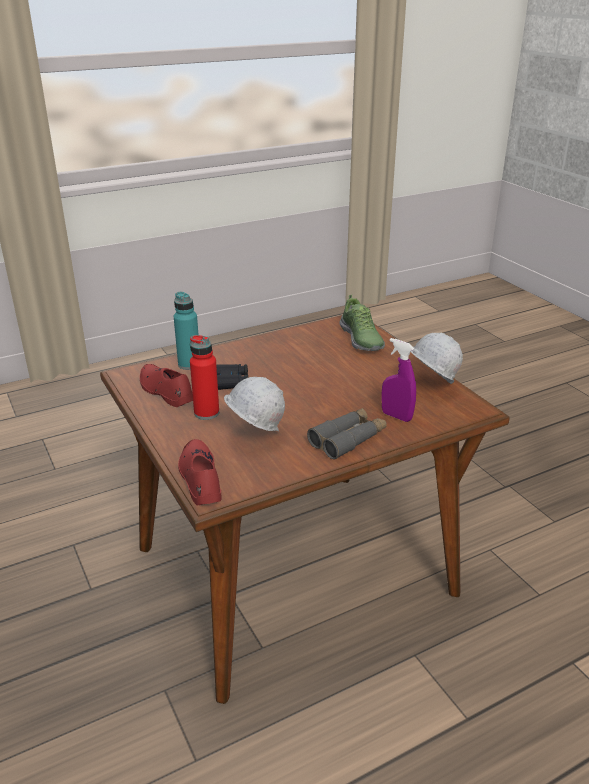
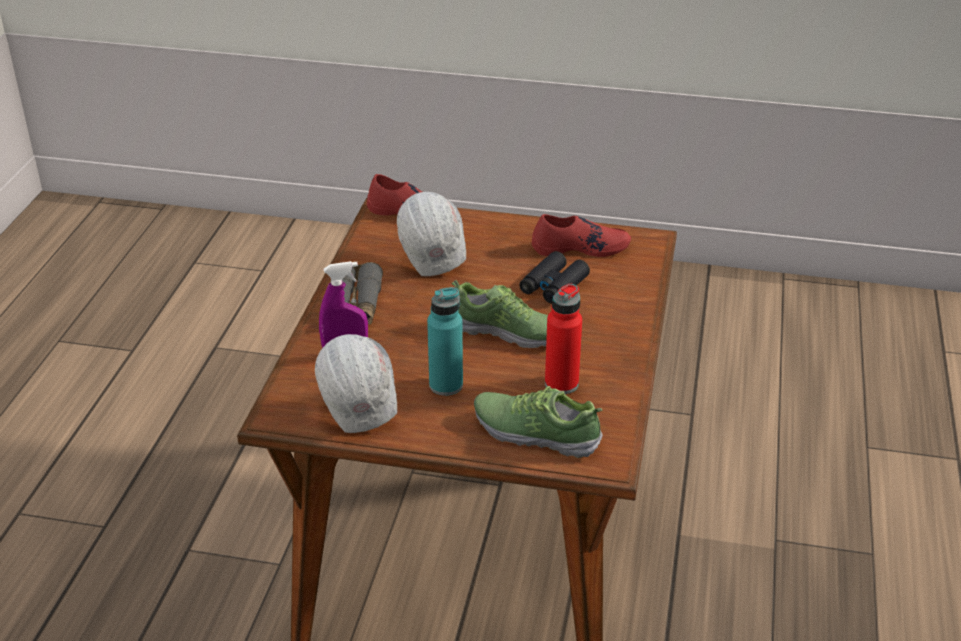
camera: 130 degrees right, 5 degrees up
turquoise bottle [174,292,198,370] -> turquoise bottle moved to [427,287,463,396]
red bottle [190,335,219,420] -> red bottle moved to [545,284,582,394]
none -> shoe [451,280,548,348]

